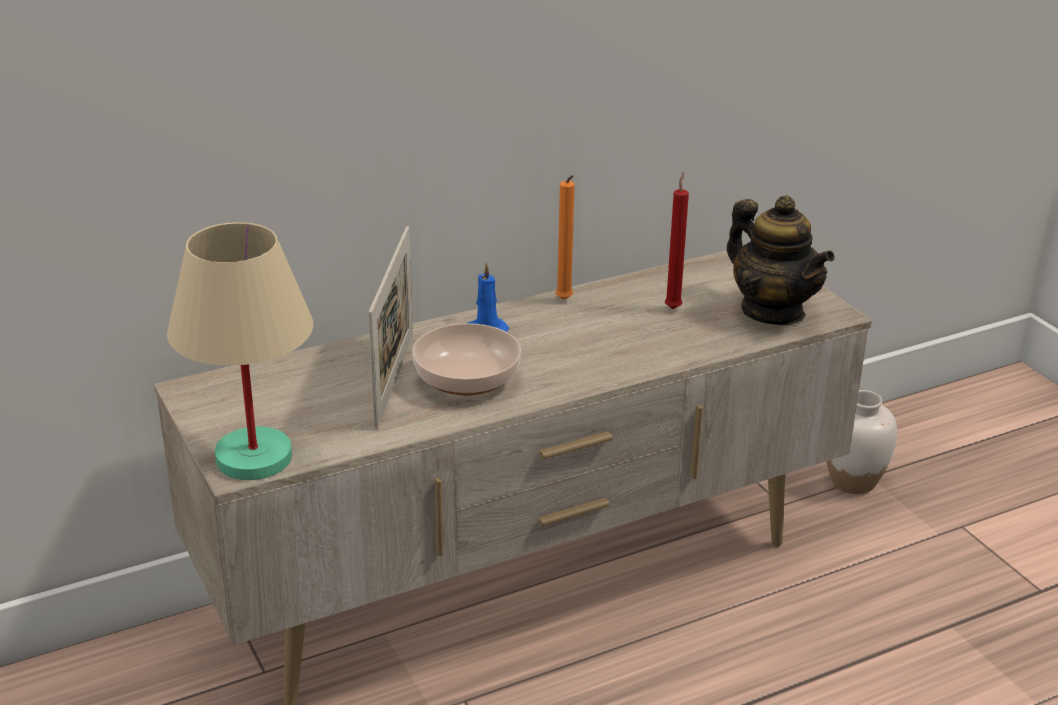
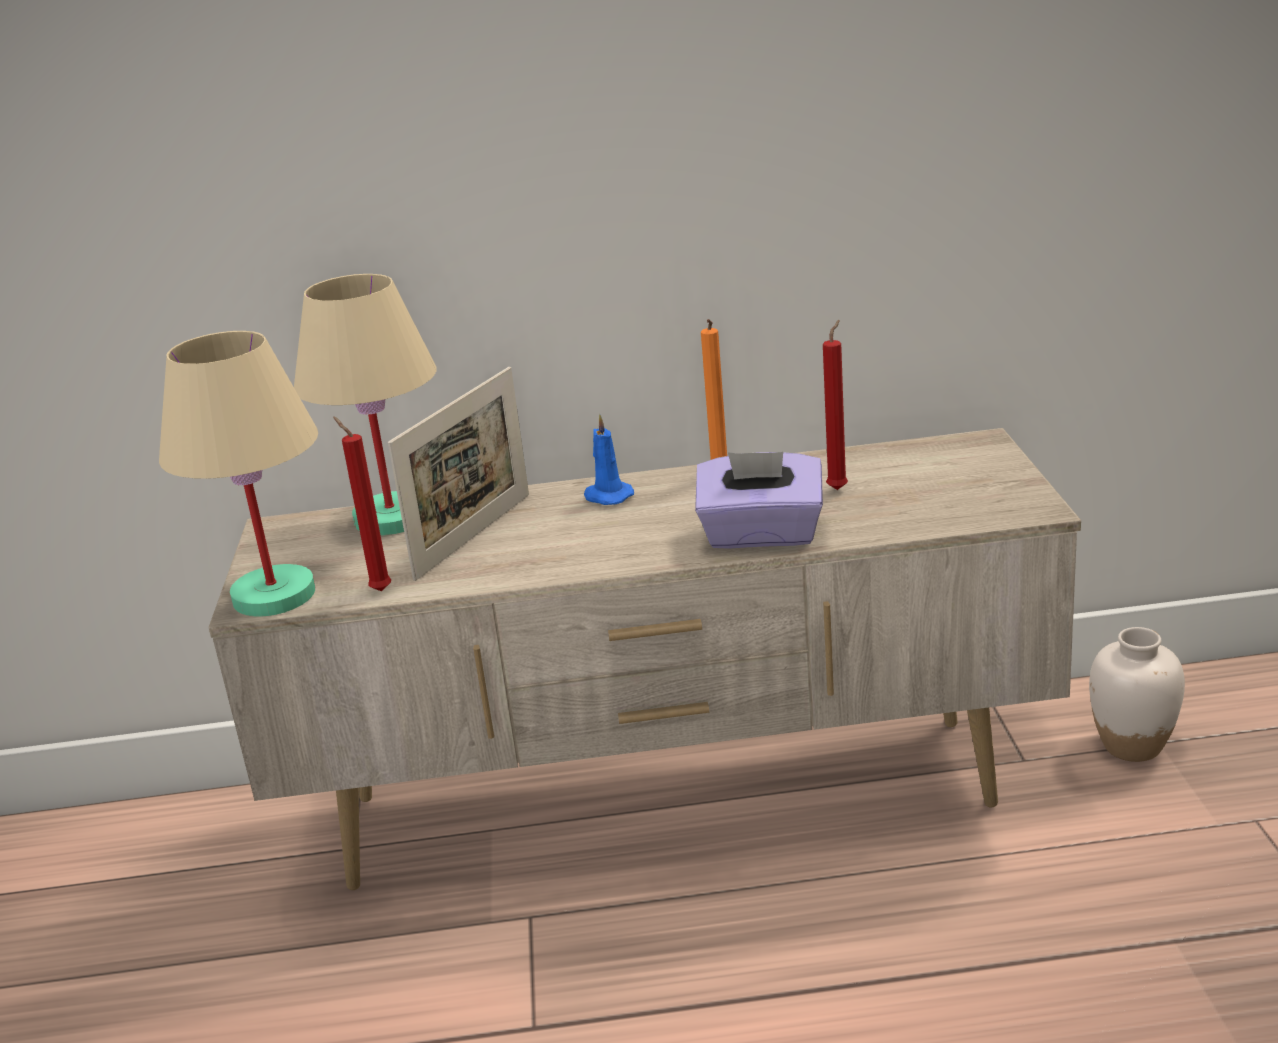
camera: 25 degrees right, 5 degrees down
bowl [412,323,521,396] -> none
teapot [727,196,835,325] -> none
none -> beige table lamp [294,274,436,535]
none -> red candle [333,417,391,591]
none -> purple tissue box [695,452,823,549]

